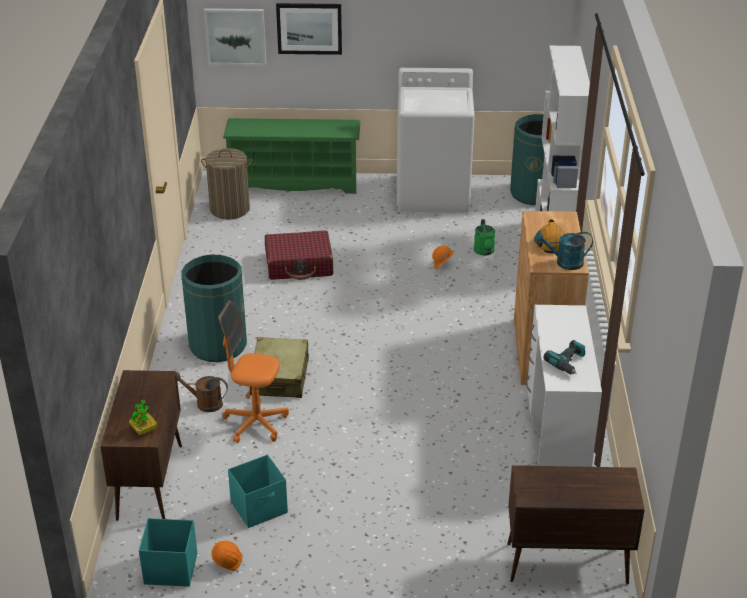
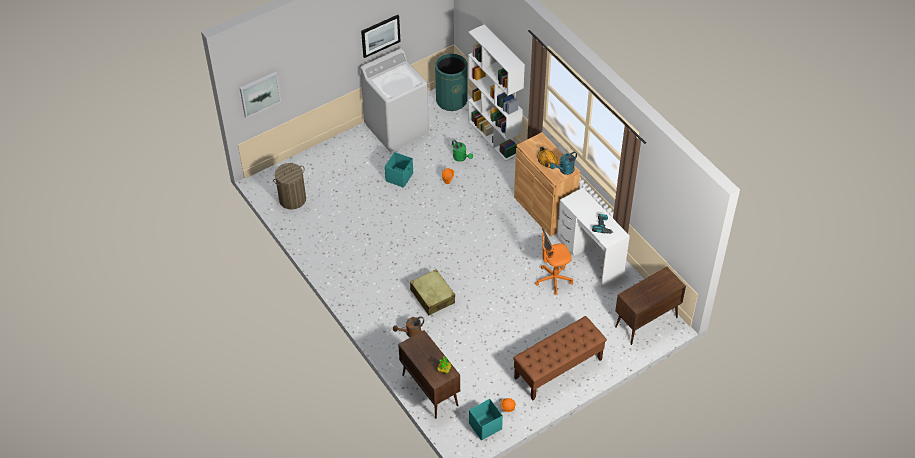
camera: 35 degrees left, 15 degrees up
green trash can [182,255,247,362] -> none
orange office chair [219,300,289,443] -> orange office chair moved to [535,228,573,295]
green shoe rack [223,118,360,194] -> none
turquoise storage box [228,455,288,528] -> turquoise storage box moved to [385,152,413,188]
red suitcase [265,230,333,280] -> none
picture [276,3,342,55] -> picture moved to [361,15,400,58]
none -> brown bench [513,316,607,400]

